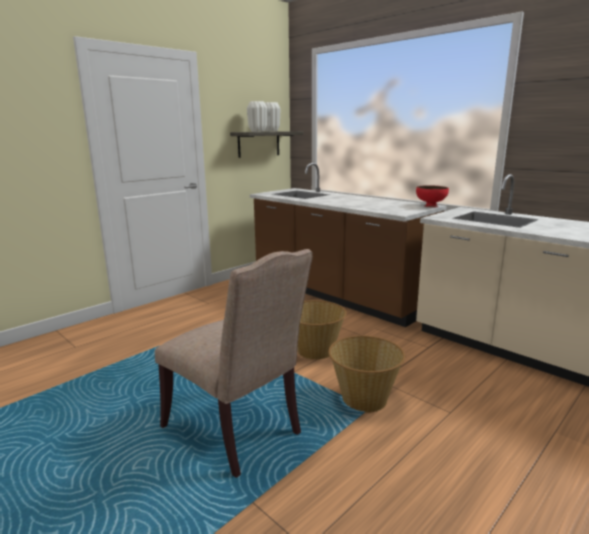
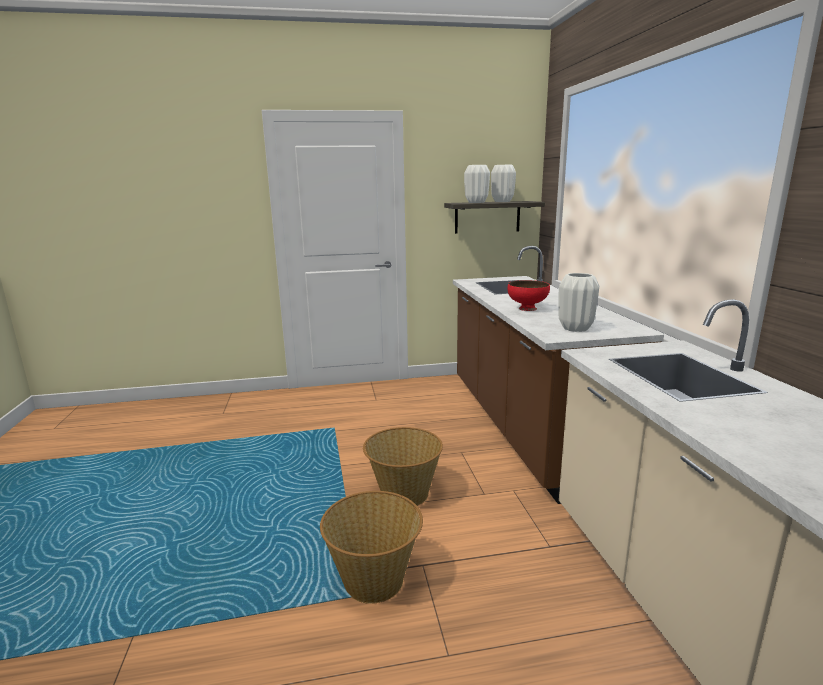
camera: 35 degrees right, 0 degrees up
beige chair [155,249,313,478] -> none
red bowl [416,185,449,208] -> red bowl moved to [507,280,550,311]
none -> white vase [558,273,599,332]

